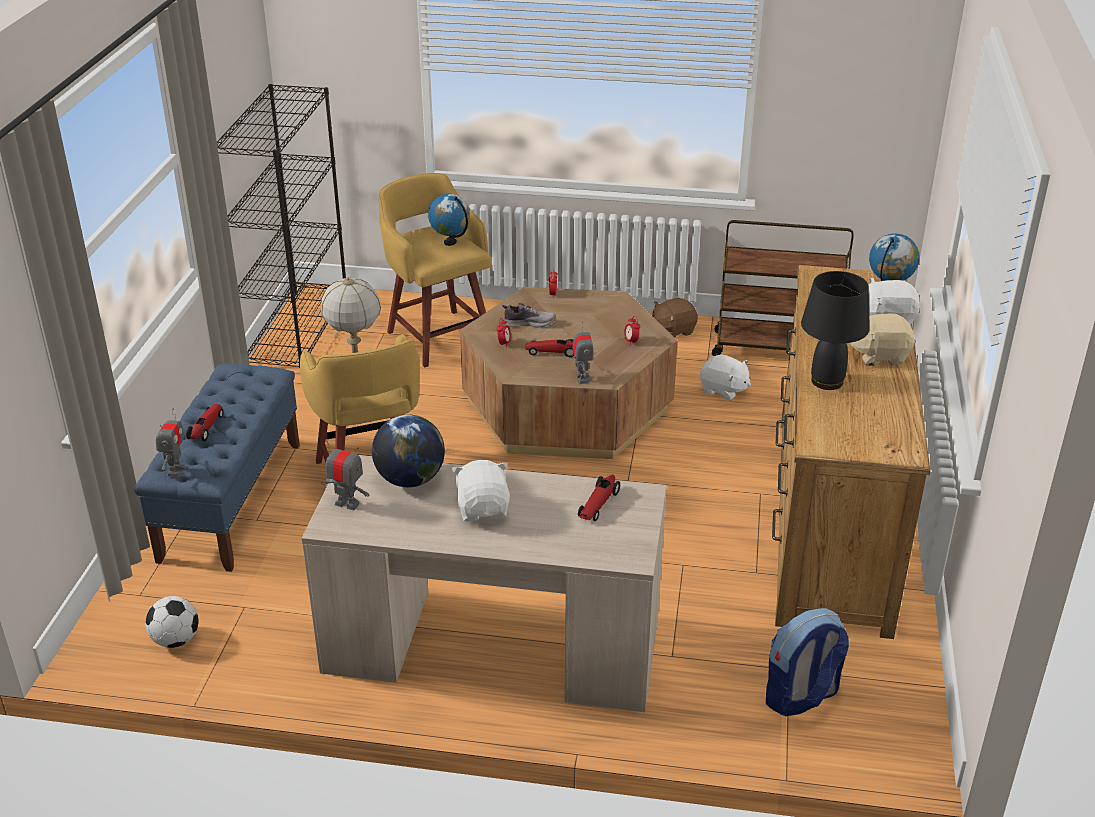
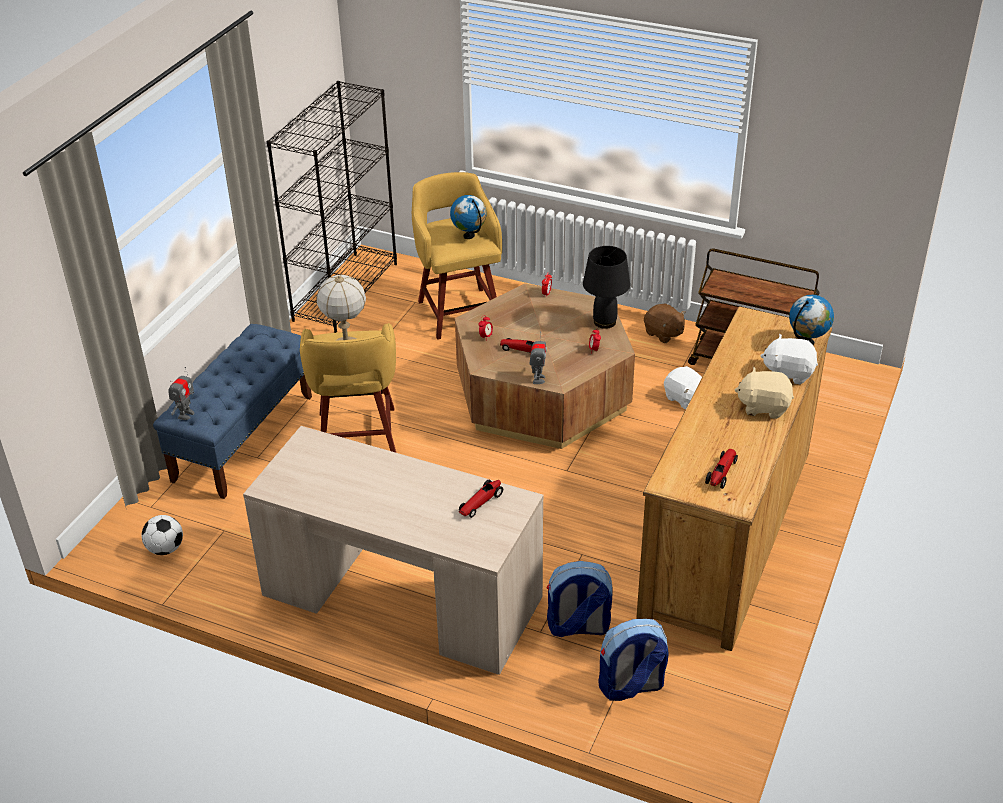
camera: 15 degrees right, 5 degrees up
toy car [186,404,224,441] -> toy car moved to [705,449,738,489]
toy robot [321,441,369,510] -> none
globe [372,414,445,487] -> none
white plush toy [452,460,510,522] -> none
shoe [502,303,556,327] -> none
brown plush toy [652,298,698,337] -> brown plush toy turned 120 degrees counterclockwise [644,303,686,343]
black table lamp [801,271,870,390] -> black table lamp moved to [583,246,630,329]
none -> backpack [547,561,613,637]

